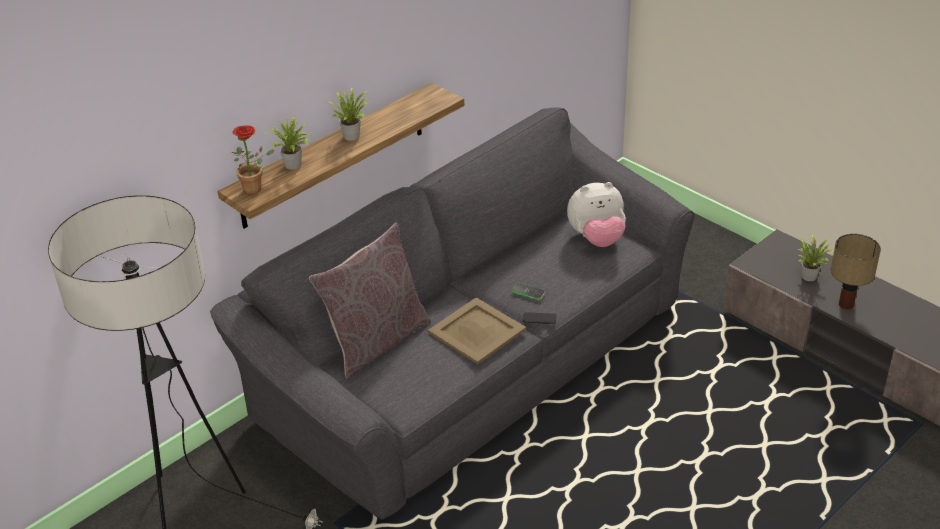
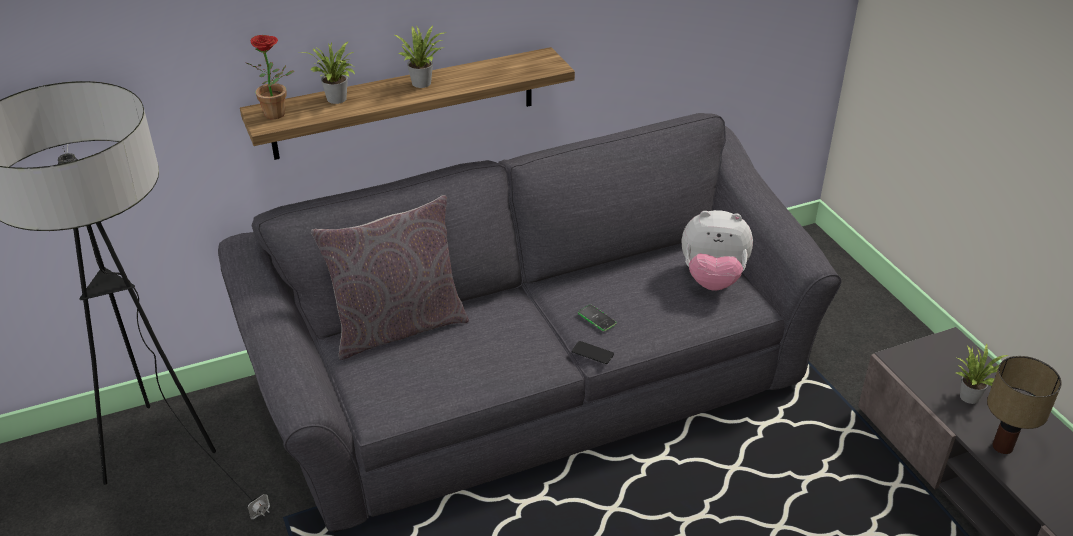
camera: 20 degrees right, 0 degrees up
beige tray [428,297,526,364] -> none

